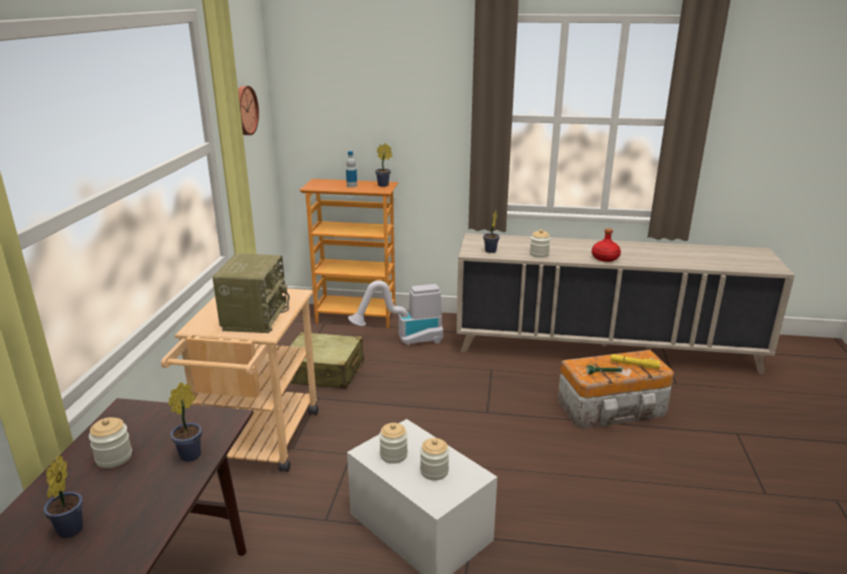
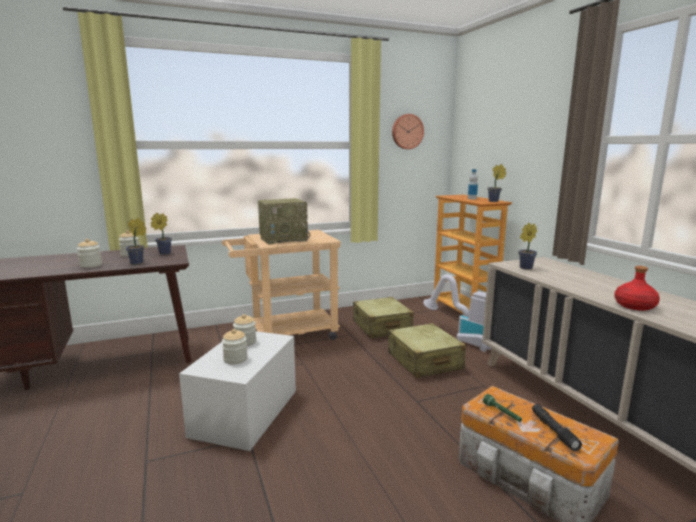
camera: 60 degrees right, 10 degrees down
potted plant [44,456,83,538] -> potted plant moved to [151,213,172,255]
jar [530,229,551,258] -> jar moved to [77,239,102,268]
yellow flashlight [611,354,660,369] -> black flashlight [532,404,582,451]
none -> beige suitcase [388,323,466,378]

